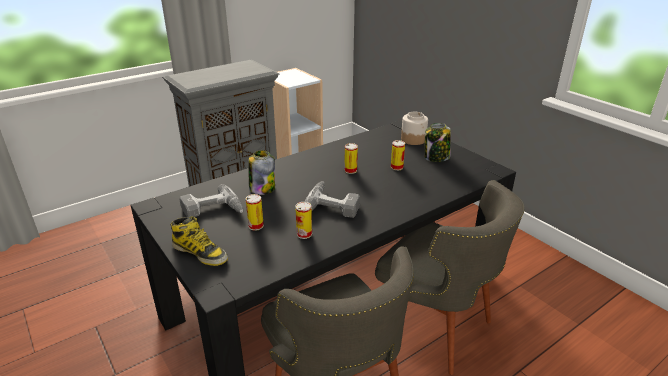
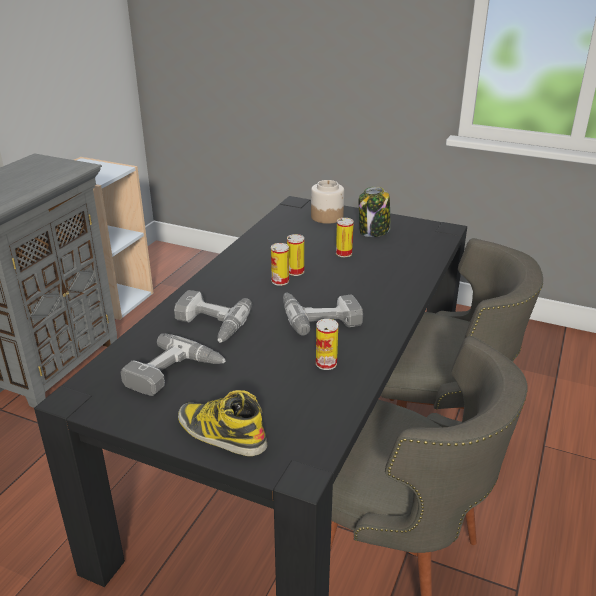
camera: 30 degrees left, 0 degrees up
boot [170,216,228,266] -> boot turned 150 degrees counterclockwise [178,390,268,456]
can [246,194,264,231] -> can moved to [271,243,289,286]
jar [248,150,275,195] -> power drill [174,290,252,343]

